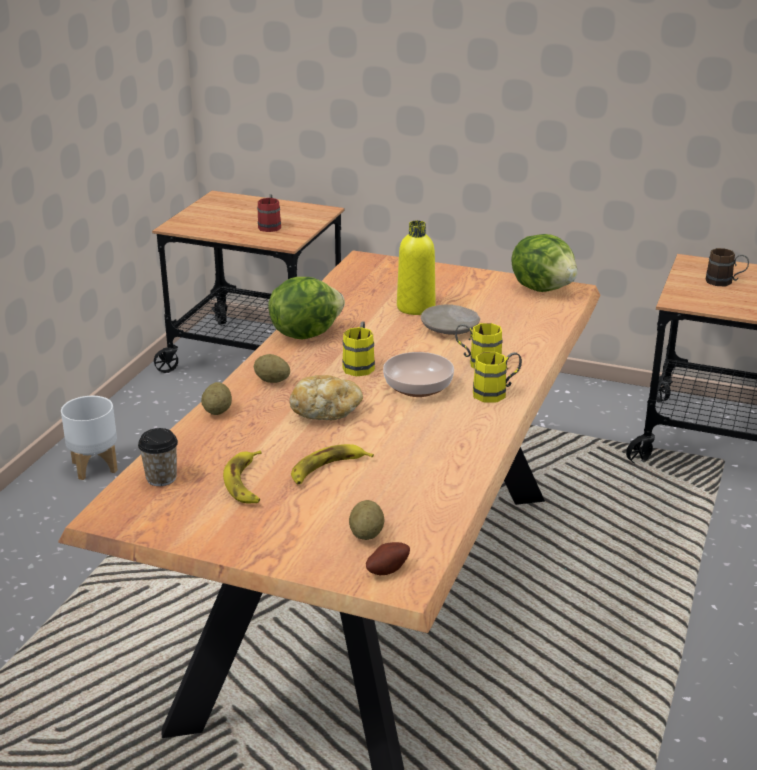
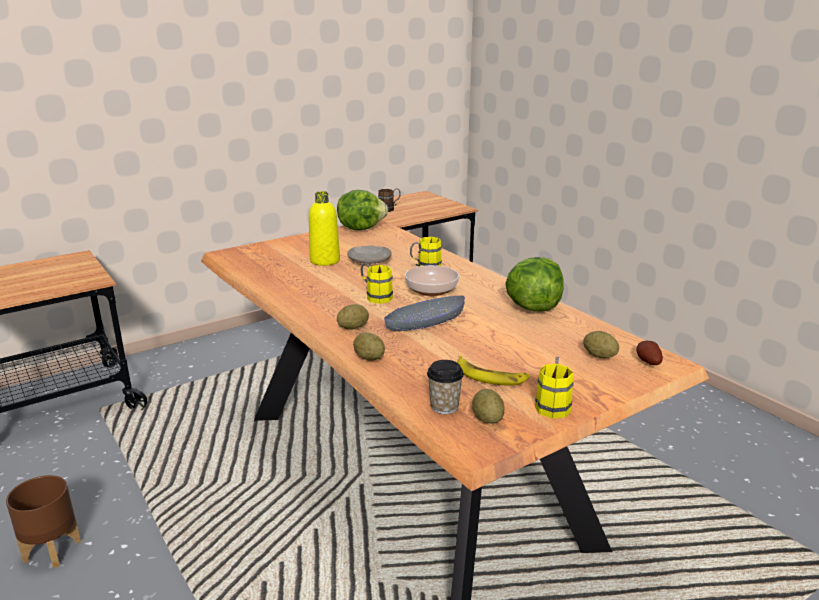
camera: 55 degrees left, 5 degrees down
white planter [61,396,118,480] -> brown planter [6,475,81,568]
red mug [257,194,281,232] -> none
lettuce [268,277,345,340] -> lettuce moved to [505,257,564,312]
bread [289,375,363,420] -> grey bowl [384,296,465,331]
banana [291,444,374,484] -> none
yellow mug [473,352,522,402] -> yellow mug moved to [535,357,574,419]
none -> potato [472,389,504,424]

